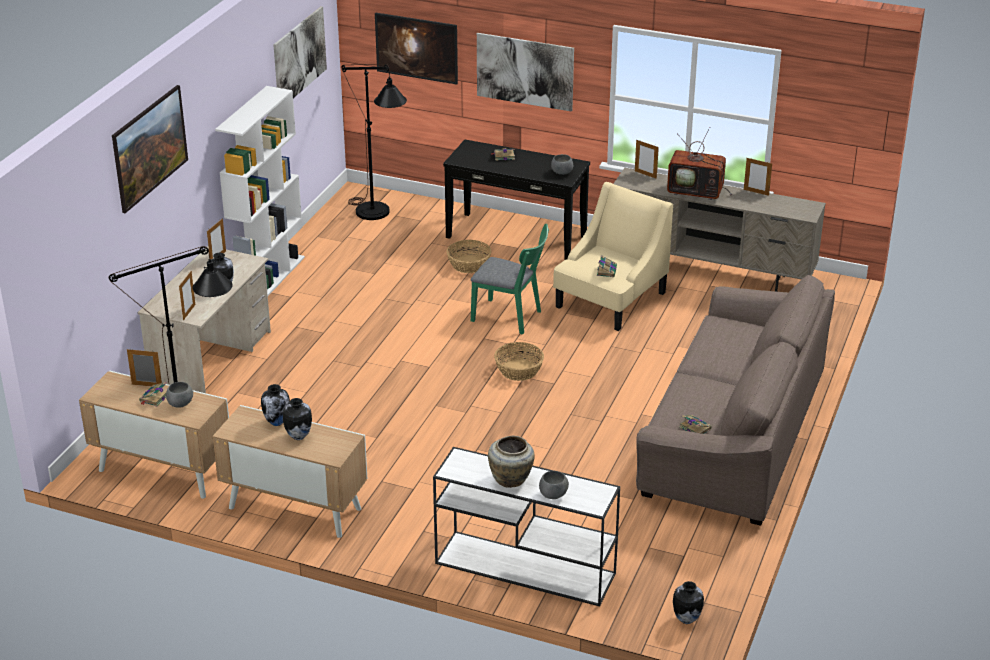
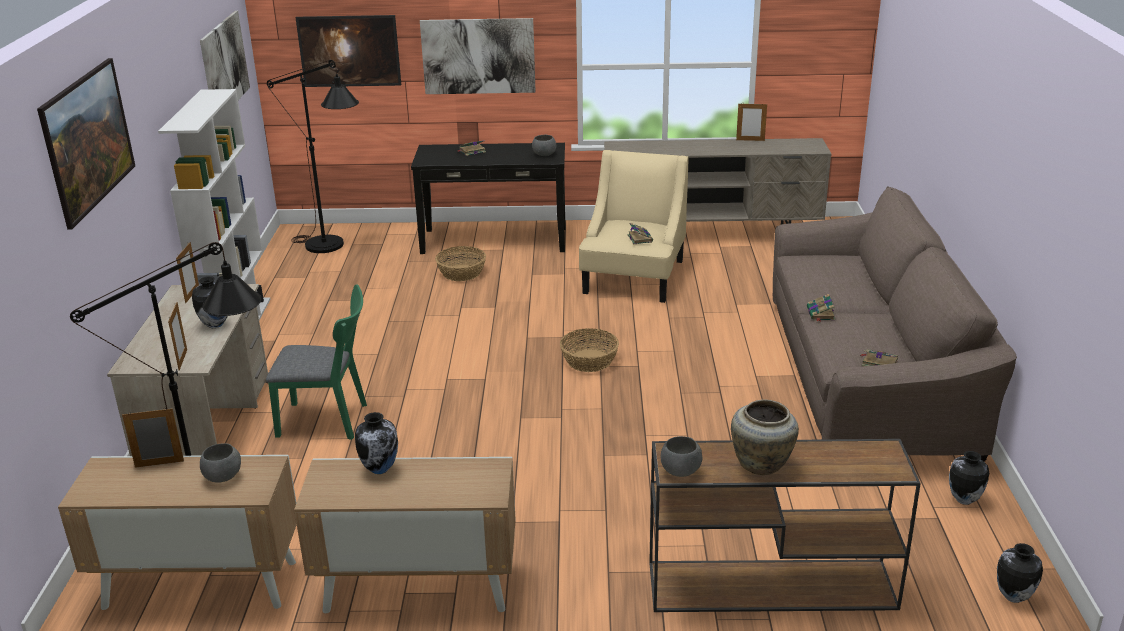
camera: 20 degrees left, 5 degrees down
book [139,382,167,406] -> book moved to [807,294,835,321]
vase [283,398,312,440] -> vase moved to [949,451,989,505]
white console table [433,447,620,607] -> brown console table [649,439,921,612]
green chair [471,224,549,335] -> green chair moved to [266,284,367,440]
grey bowl [539,471,569,499] -> grey bowl moved to [661,436,702,477]
picture frame [635,140,659,179] -> none
television [667,128,732,200] -> none

